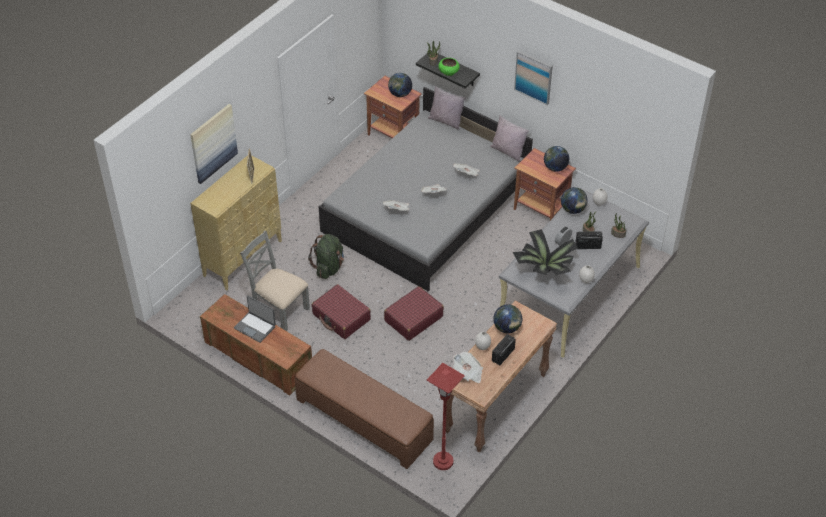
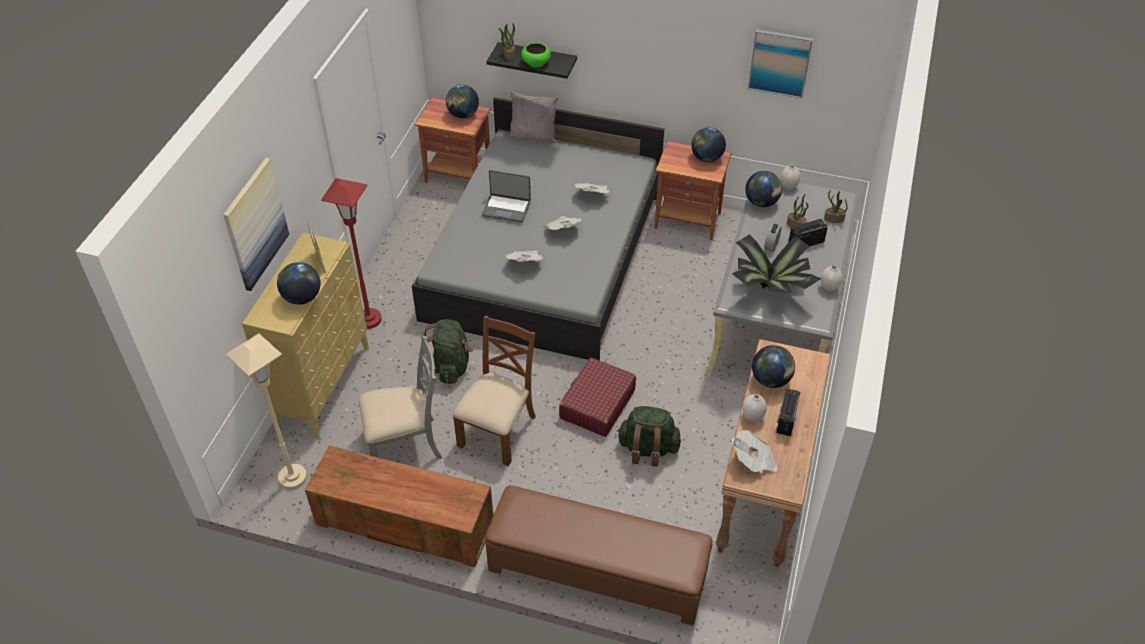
camera: 20 degrees left, 0 degrees up
laptop [234,295,276,343] -> laptop moved to [482,170,531,223]
grey chair [240,231,310,331] -> grey chair turned 150 degrees clockwise [358,336,442,459]
red suitcase [311,284,371,339] -> brown chair [453,315,536,466]
red floor lamp [426,363,465,470] -> red floor lamp moved to [321,178,382,329]
purple pillow [490,115,529,162] -> none
picture [514,51,553,105] -> picture moved to [748,29,813,99]
none -> beige floor lamp [226,333,307,490]
none -> globe [277,262,321,305]
none -> green backpack [617,406,681,466]

